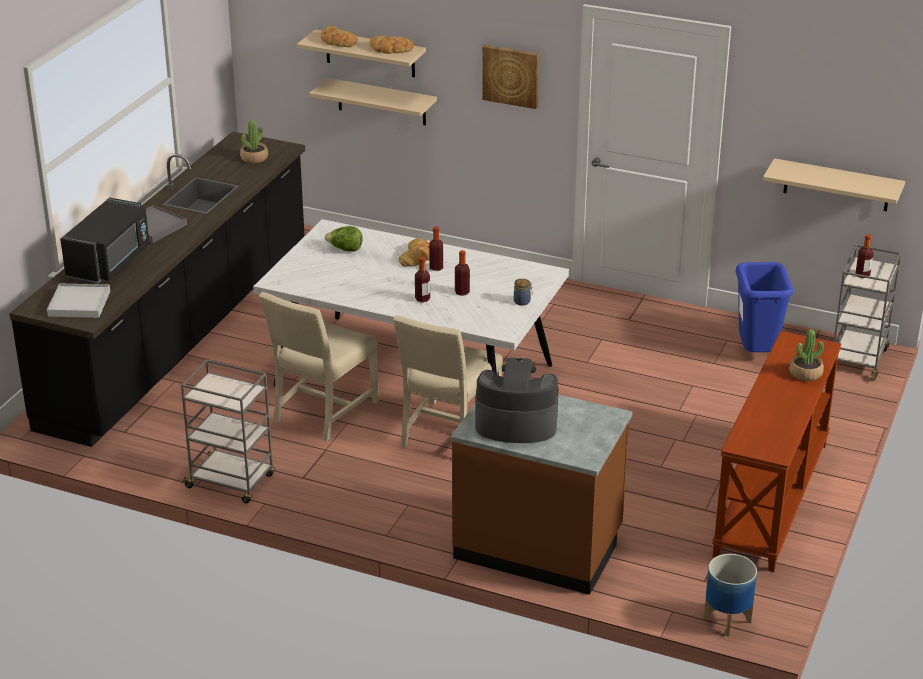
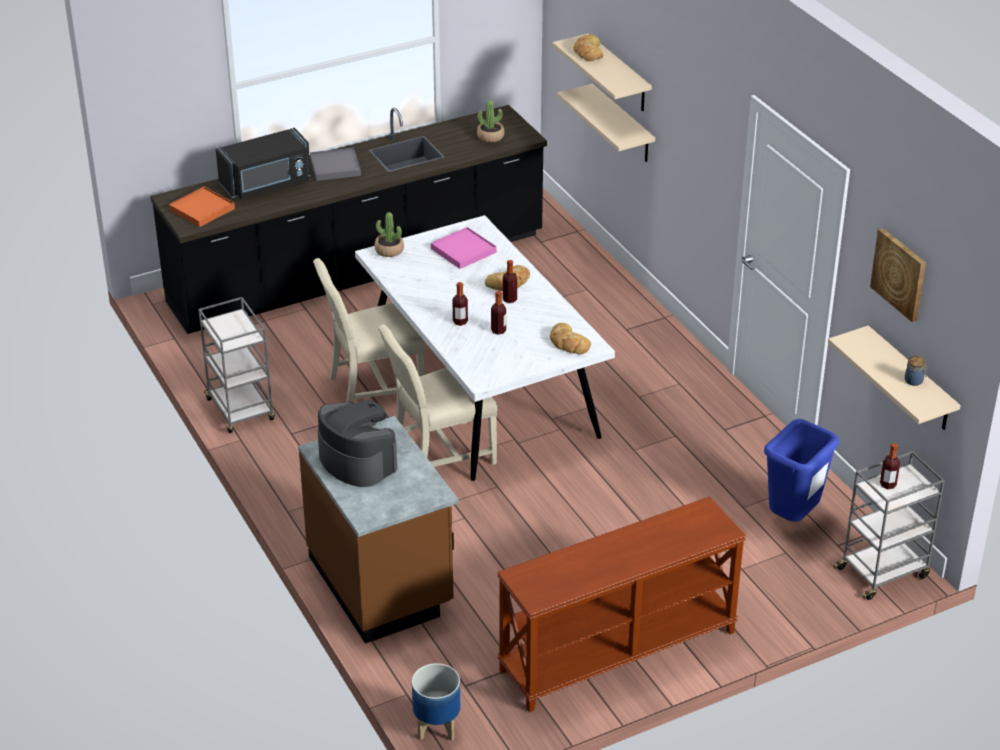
camera: 40 degrees right, 5 degrees up
white tray [47,283,110,318] -> orange tray [169,187,235,227]
lettuce [325,226,363,252] -> pink tray [431,227,497,269]
bread [369,35,414,54] -> bread moved to [550,323,591,355]
picture [482,45,539,109] -> picture moved to [870,228,926,322]
jar [514,279,533,306] -> jar moved to [905,356,928,386]
potted plant [789,330,824,381] -> potted plant moved to [374,212,404,257]

